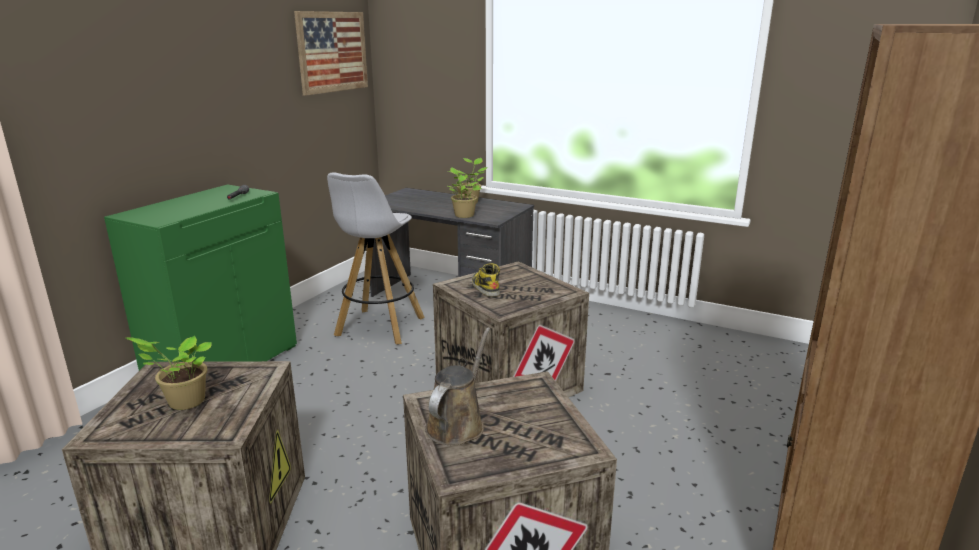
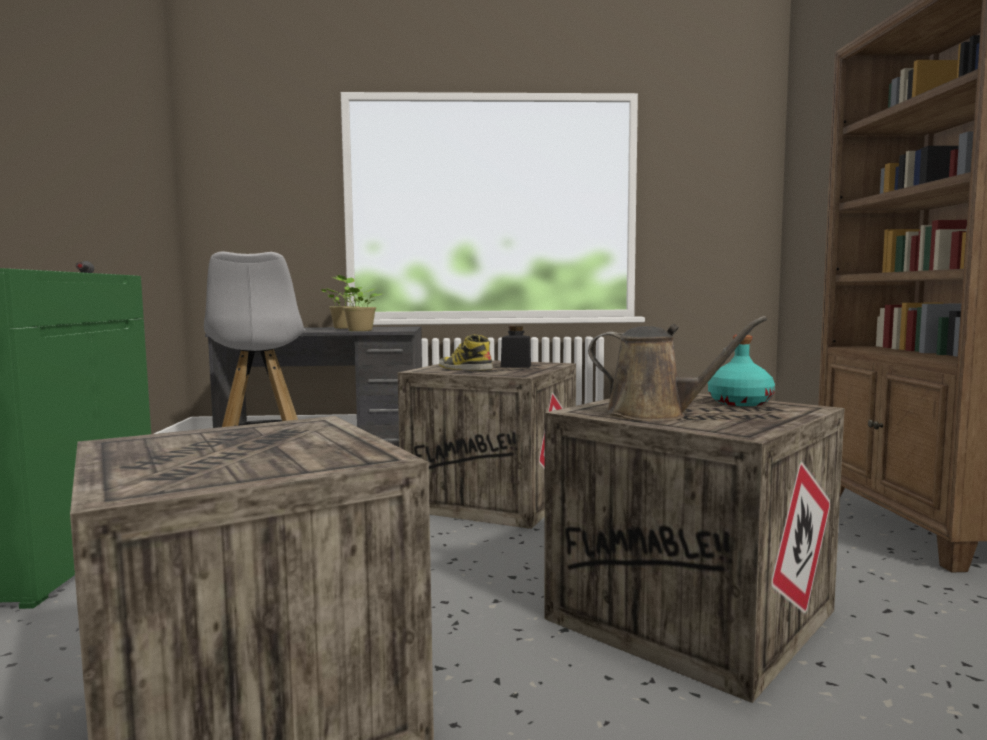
camera: 30 degrees left, 15 degrees down
potted plant [126,336,212,410] -> none
picture [294,11,368,96] -> none
brown watering can [425,327,490,445] -> brown watering can turned 120 degrees clockwise [588,316,767,421]
none -> black jar [501,326,531,368]
none -> turquoise bottle [708,335,775,406]

